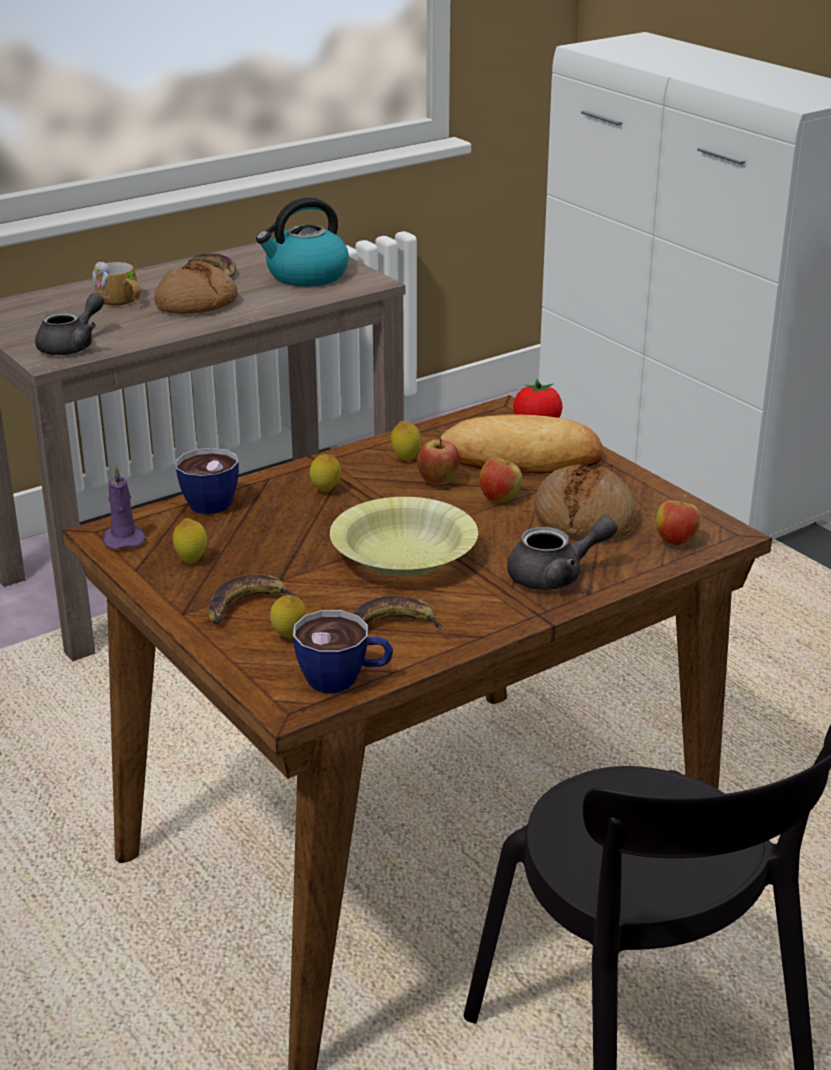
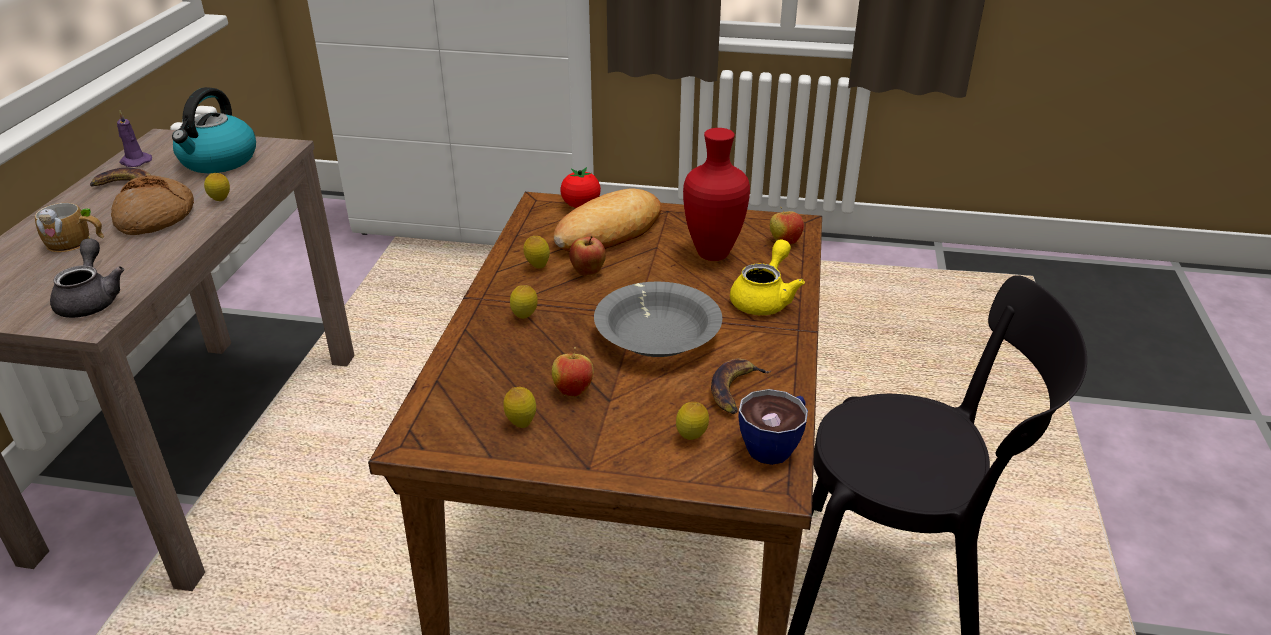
camera: 45 degrees left, 5 degrees up
purple candle [103,465,146,550] -> purple candle moved to [117,110,152,167]
cup [175,448,239,514] -> none
banana [207,574,301,624] -> none
yellow bowl [330,497,478,577] -> grey bowl [594,282,722,357]
apple [480,457,522,502] -> apple moved to [552,347,594,397]
grey teapot [507,516,618,590] -> yellow teapot [730,239,805,315]
bread [534,464,637,539] -> red vase [683,128,750,261]
none -> lemon [204,173,230,201]

